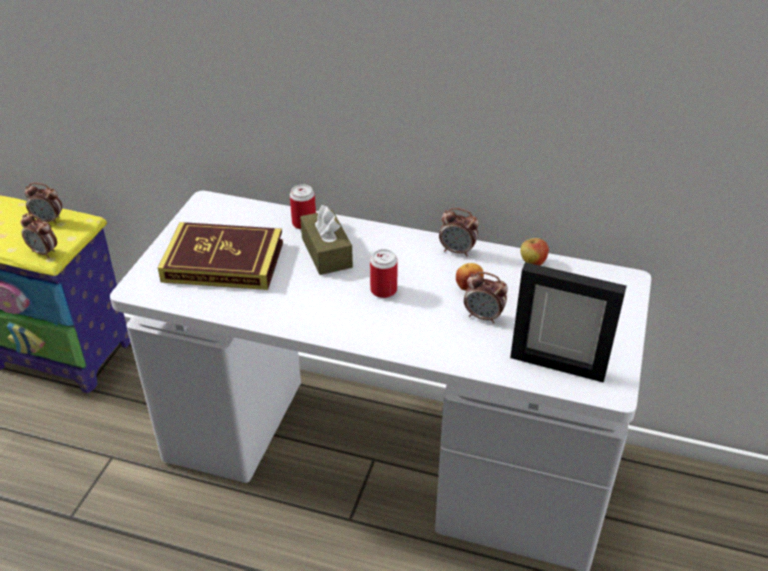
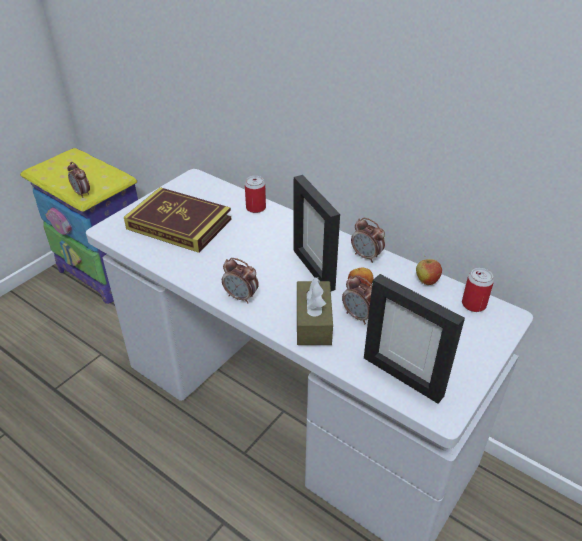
camera: 20 degrees right, 0 degrees up
alarm clock [25,183,62,224] -> alarm clock moved to [222,258,259,304]
brown tissue box [300,205,353,275] -> brown tissue box moved to [297,277,333,345]
can [370,249,398,298] -> can moved to [462,268,494,312]
none -> picture frame [293,175,340,291]

